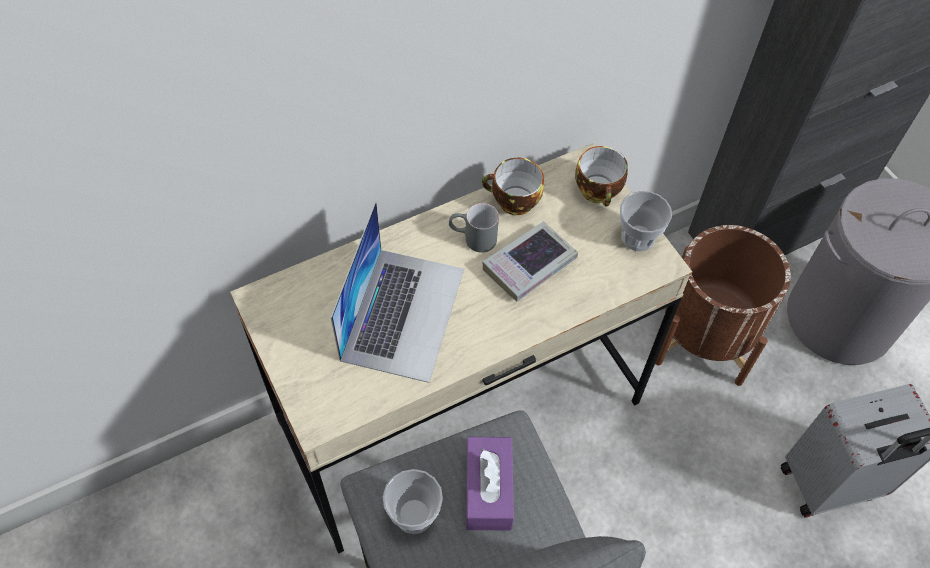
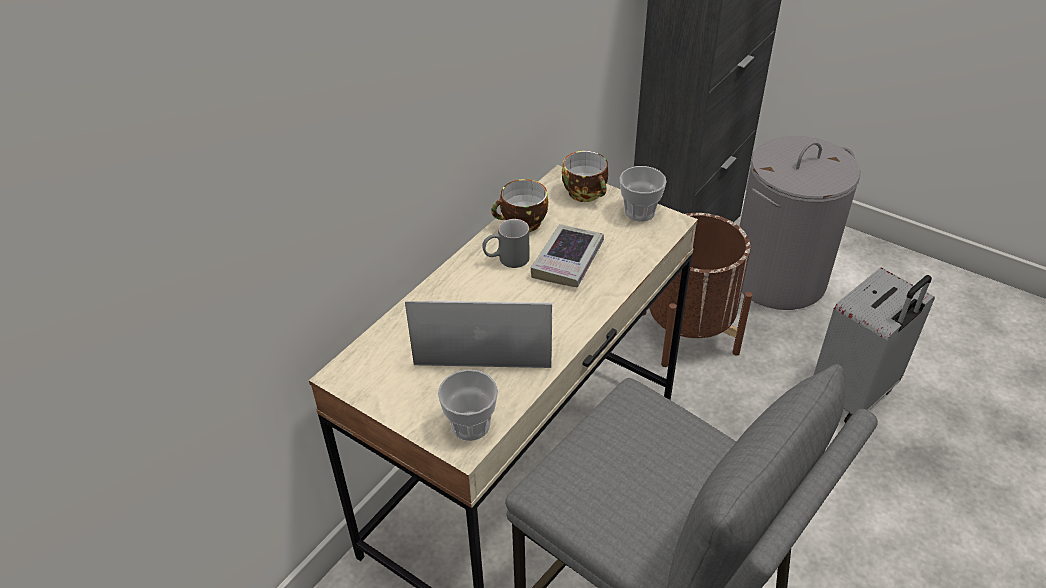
camera: 25 degrees left, 15 degrees down
laptop [331,201,464,383] -> laptop turned 75 degrees counterclockwise [405,300,553,368]
cup [383,469,443,534] -> cup moved to [438,369,498,441]
purple tissue box [466,437,514,531] -> none

